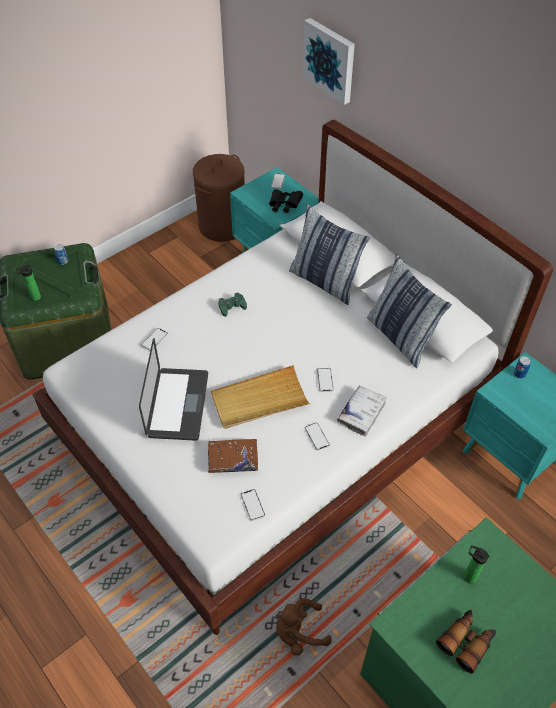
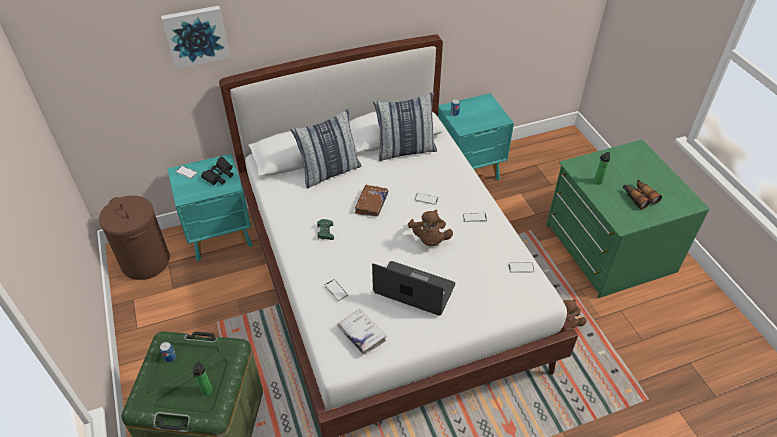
camera: 70 degrees left, 5 degrees down
brown book [208,439,258,473] -> brown book moved to [355,185,388,217]
beige tray [211,365,310,429] -> brown plush toy [408,210,453,246]
white book [337,385,387,436] -> white book moved to [337,309,387,354]

